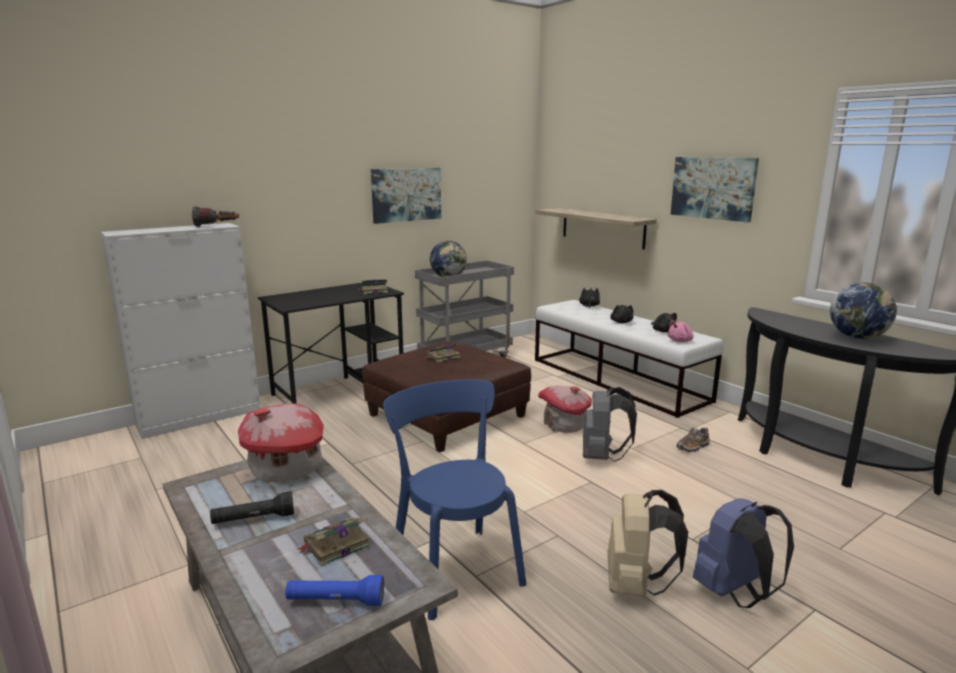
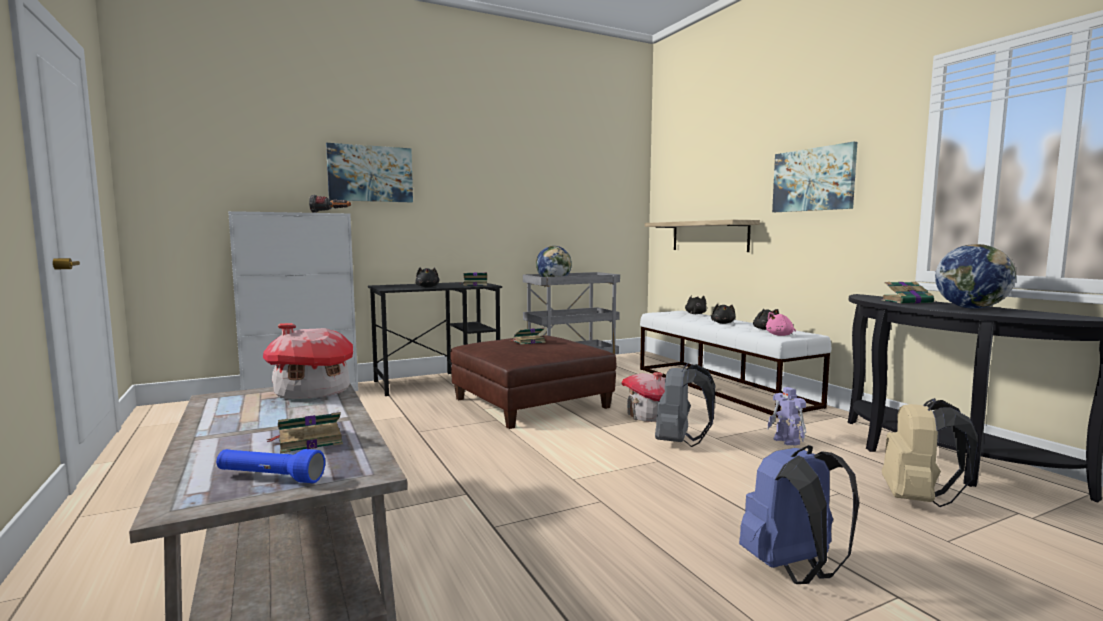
camera: 10 degrees right, 10 degrees down
black flashlight [210,491,294,524] -> none
picture [371,168,441,224] -> picture moved to [326,143,413,202]
blue chair [383,379,526,620] -> none
beige backpack [607,490,688,596] -> beige backpack moved to [882,398,978,507]
shoe [677,428,710,452] -> toy robot [767,387,806,446]
none -> black plush toy [415,267,440,288]
none -> book [882,282,936,303]

